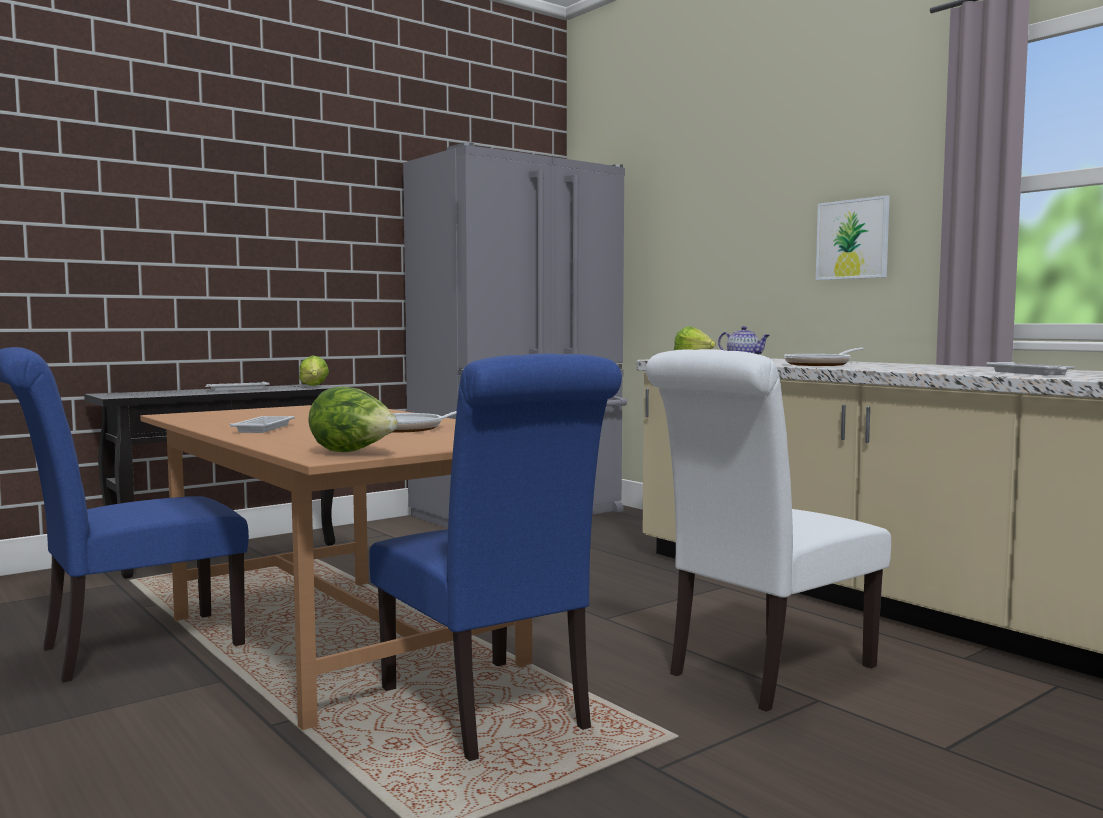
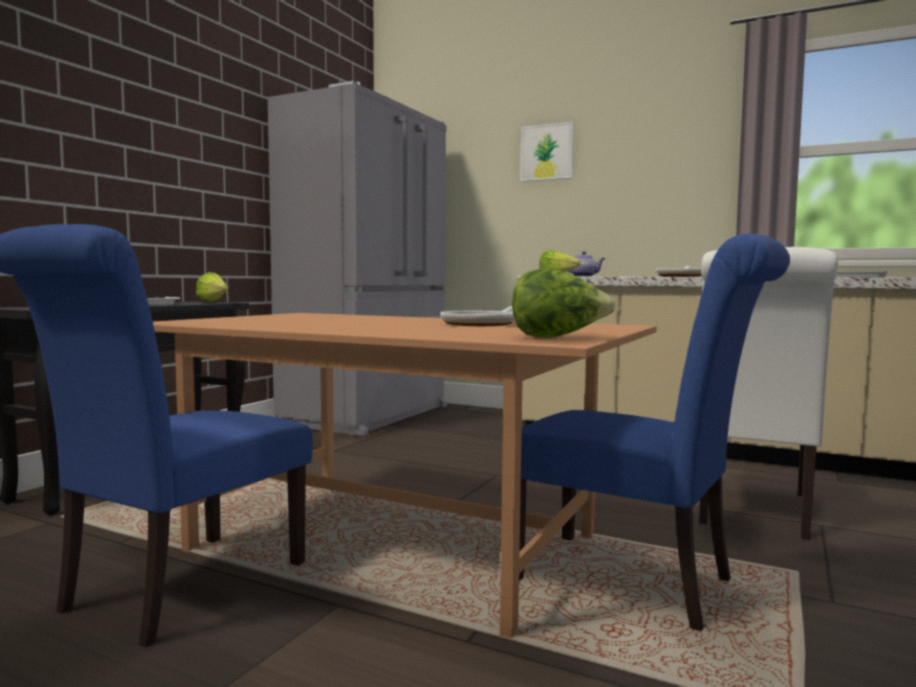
camera: 25 degrees left, 0 degrees up
white tray [230,416,295,433] -> none
picture [816,195,890,280] -> picture moved to [520,122,574,182]

